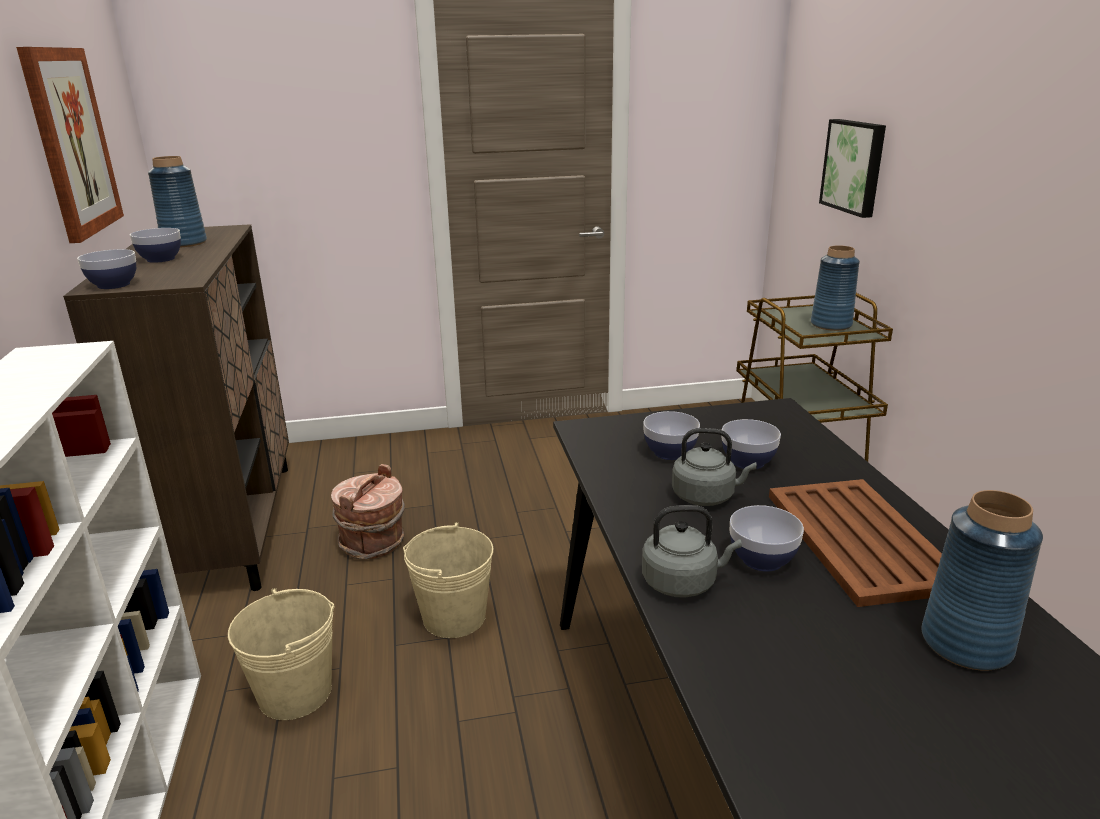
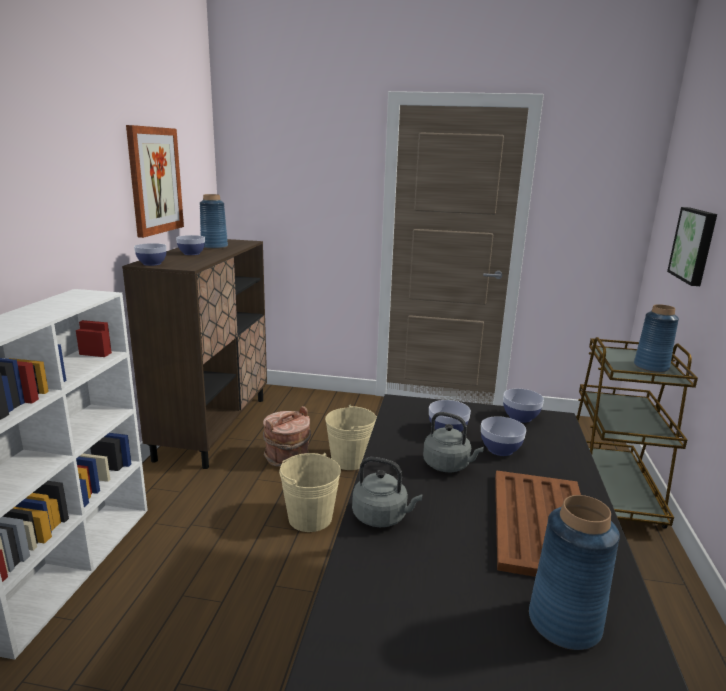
camera: 20 degrees right, 5 degrees down
beige bucket [228,588,335,720] -> beige bucket moved to [325,405,377,470]
bowl [730,505,804,572] -> bowl moved to [503,388,544,423]

